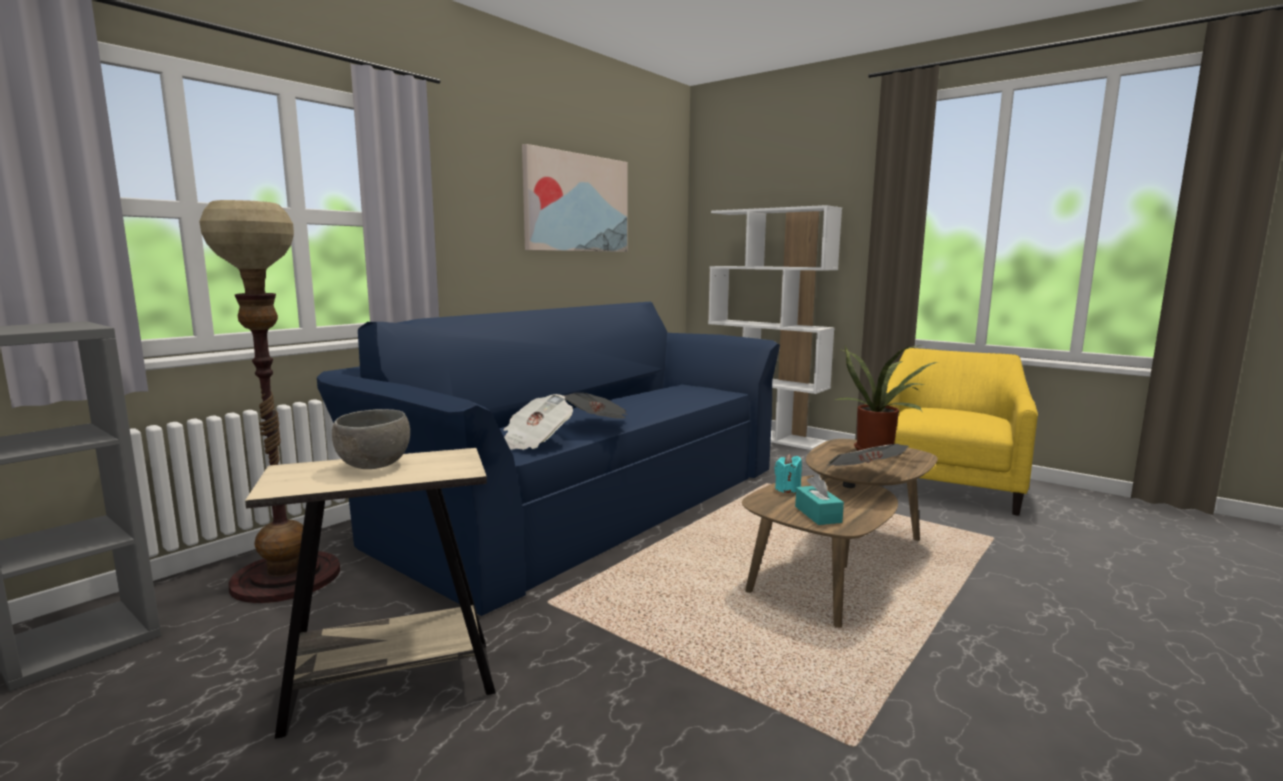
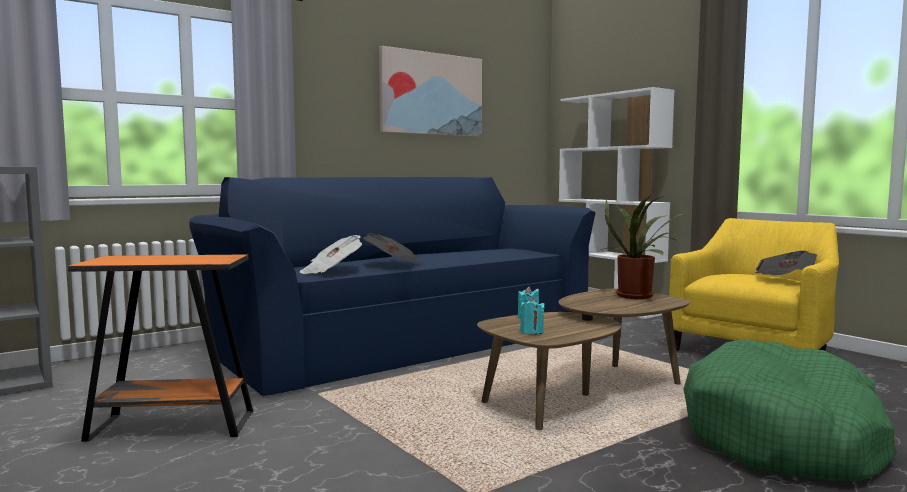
camera: 15 degrees right, 5 degrees down
floor lamp [199,200,340,603] -> none
beige side table [245,448,496,739] -> orange side table [68,254,253,442]
grey bowl [332,409,410,469] -> none
turquoise tissue box [795,474,844,525] -> turquoise candle [520,298,545,335]
newspaper [827,444,909,466] -> newspaper moved to [755,251,818,275]
none -> green dog bed [683,339,897,481]

